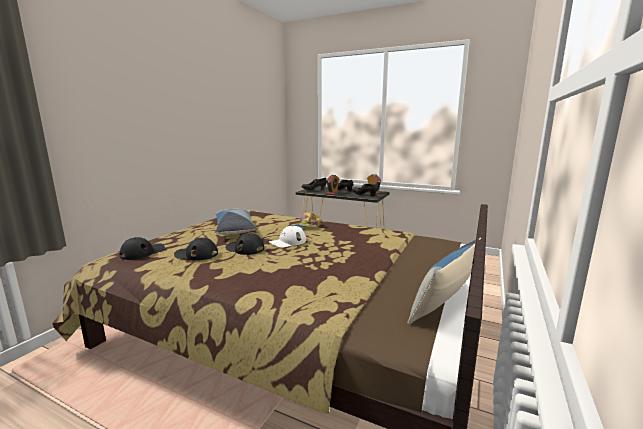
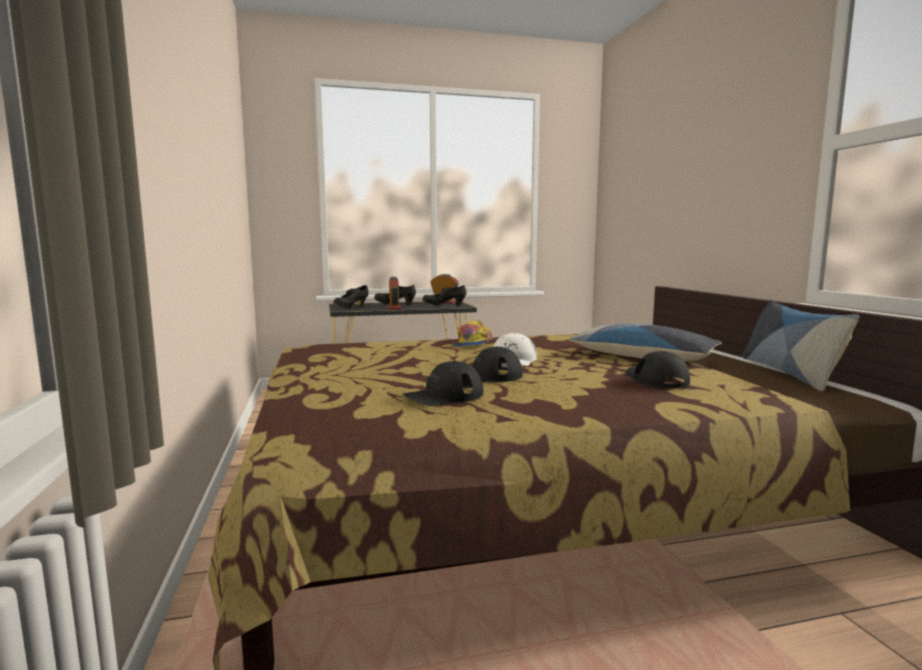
camera: 40 degrees left, 5 degrees down
black cap [119,237,165,260] -> black cap moved to [625,351,690,388]
pillow [214,209,257,236] -> pillow moved to [569,324,722,361]

